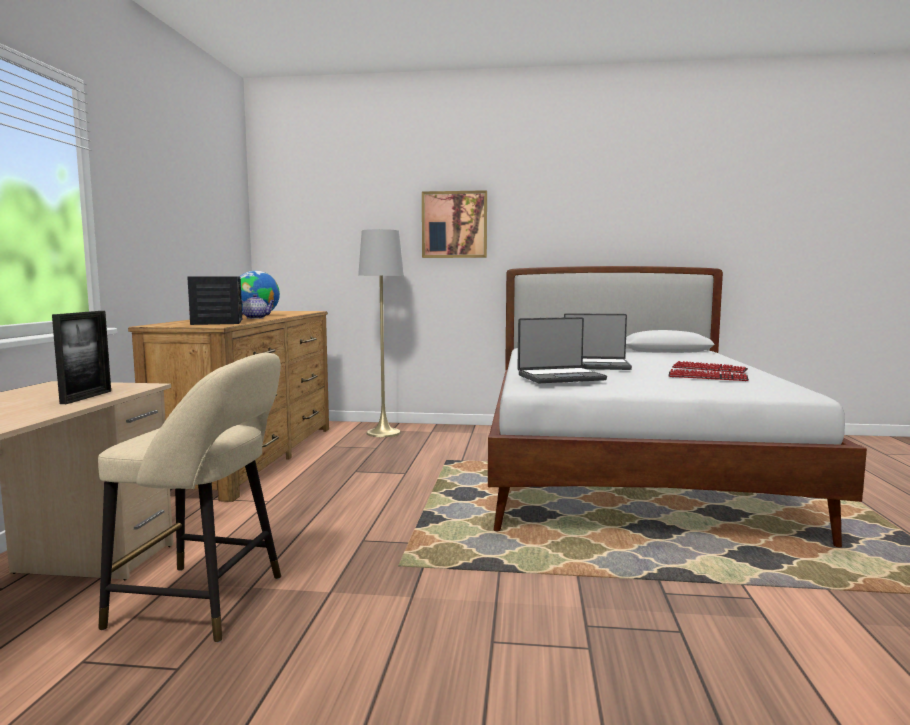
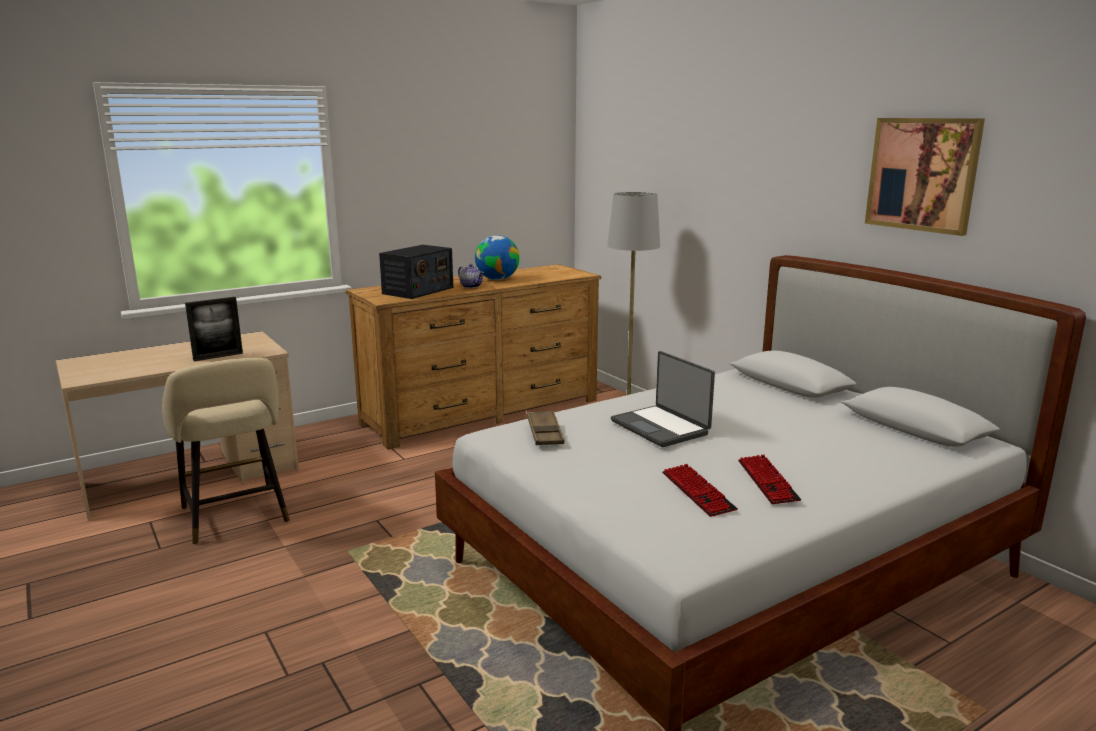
camera: 50 degrees right, 10 degrees up
picture [422,190,487,258] -> picture moved to [865,118,985,236]
laptop [518,317,607,383] -> brown tray [527,411,565,445]

